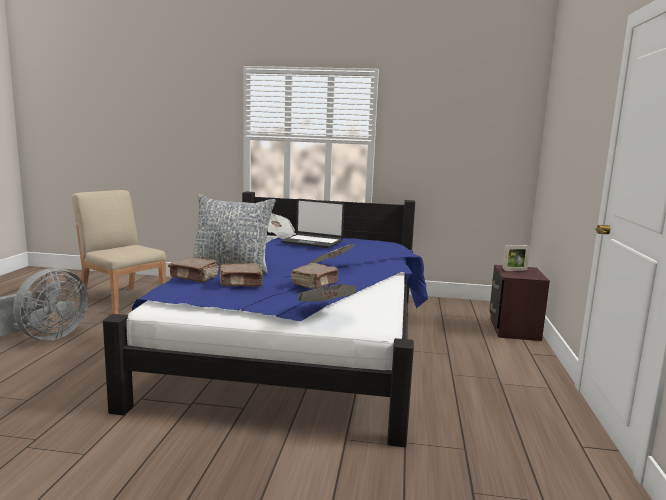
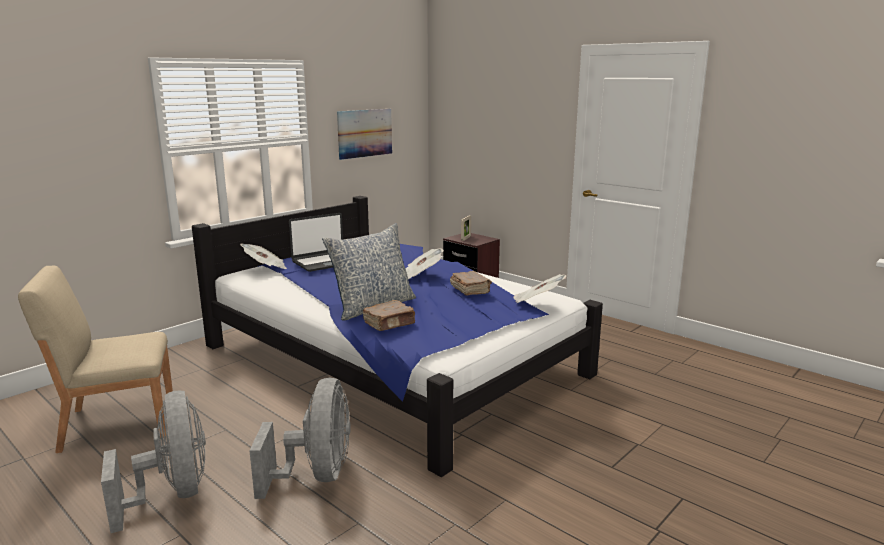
camera: 55 degrees left, 5 degrees up
brown book [220,263,263,287] -> none
none -> grey fan [249,378,351,499]
none -> picture [337,109,392,160]

